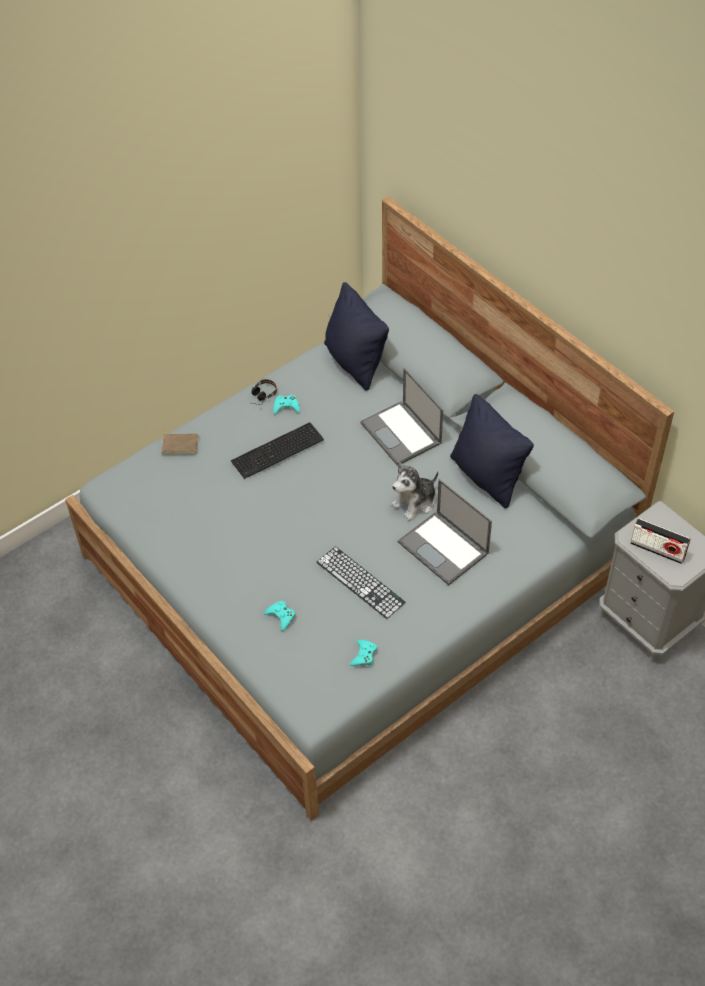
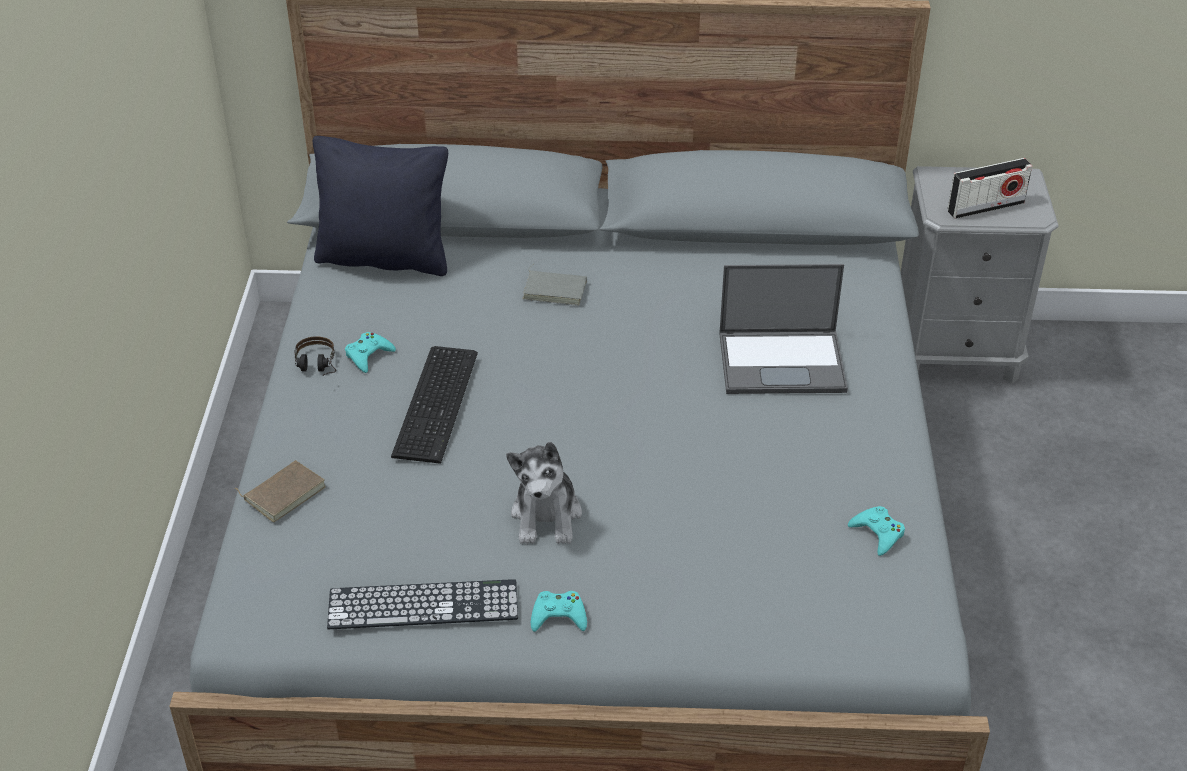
camera: 50 degrees left, 10 degrees down
turquoise game controller [264,601,295,631] -> turquoise game controller moved to [531,591,587,632]
keyboard [316,546,406,619] -> keyboard moved to [327,579,518,629]
laptop [360,368,443,466] -> grey book [522,263,587,306]
plush toy [391,462,438,521] -> plush toy moved to [506,442,582,544]
black pillow [450,394,534,508] -> none

